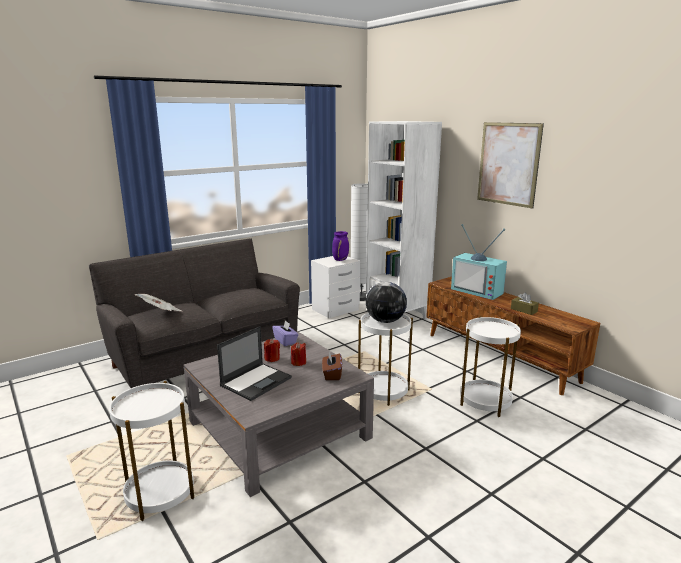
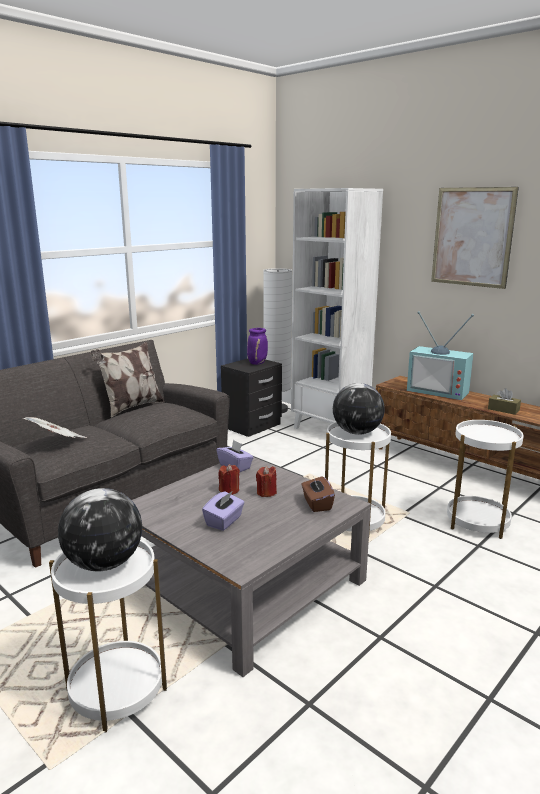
camera: 10 degrees left, 0 degrees up
laptop [217,326,292,401] -> purple tissue box [202,491,245,531]
white nightstand [311,256,360,318] -> black nightstand [221,359,282,437]
none -> globe [58,488,142,572]
none -> pillow [91,342,164,418]

